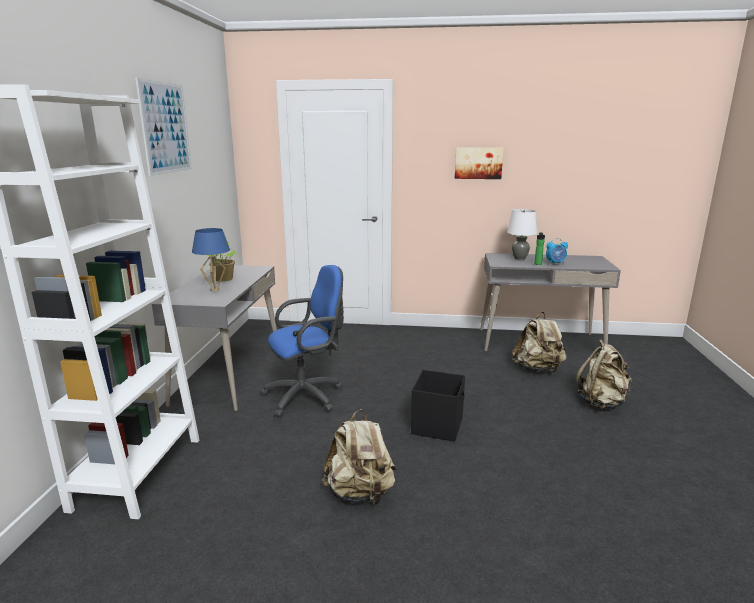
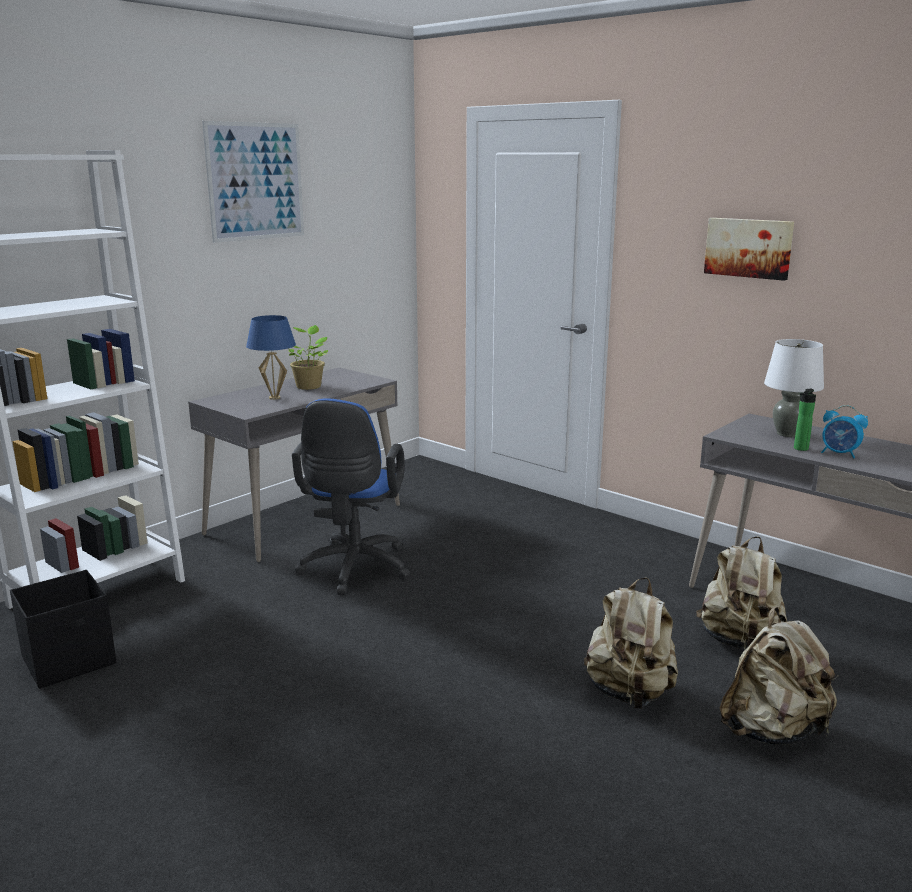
camera: 35 degrees right, 0 degrees up
blue office chair [260,265,344,418] -> blue office chair turned 90 degrees clockwise [292,398,410,595]
beige backpack [321,409,397,505] -> beige backpack moved to [584,577,678,709]
black storage box [411,370,465,442] -> black storage box moved to [10,570,116,689]

